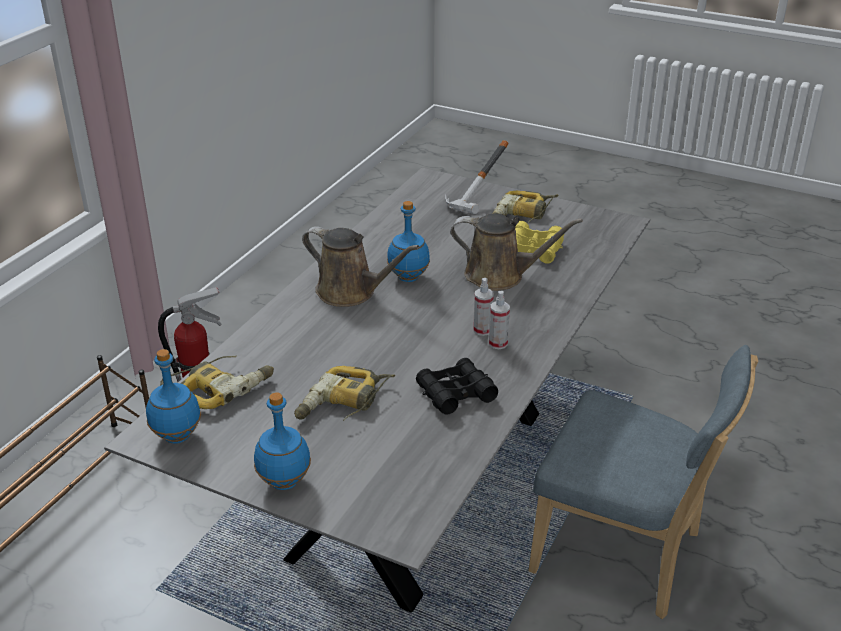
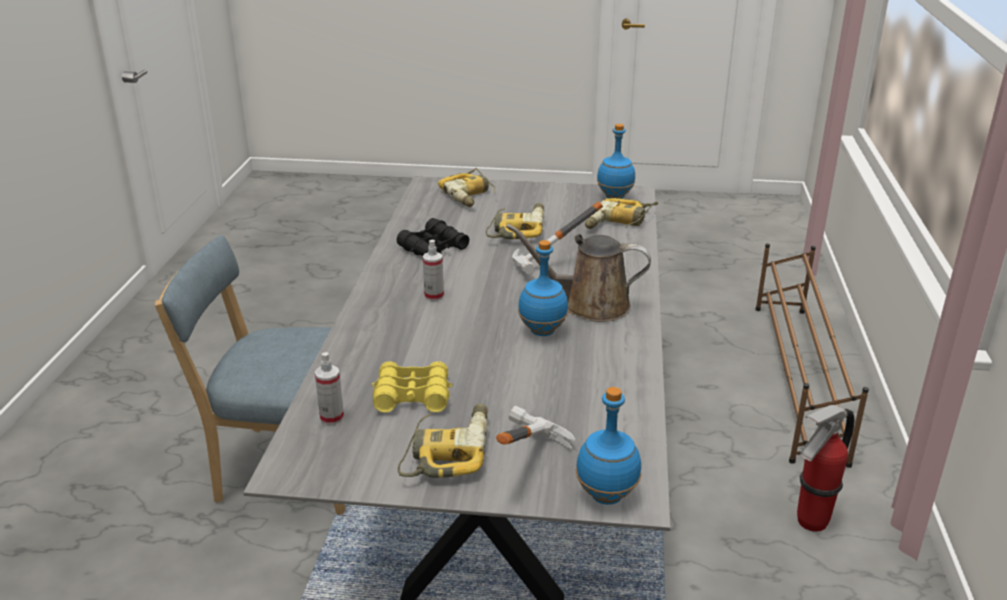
camera: 160 degrees right, 5 degrees down
blue bottle [254,392,311,490] -> blue bottle moved to [576,387,641,505]
brown watering can [451,214,583,291] -> none
spray bottle [489,291,510,349] -> spray bottle moved to [315,352,344,425]
none -> power drill [438,168,496,207]
none -> hammer [512,201,603,275]

